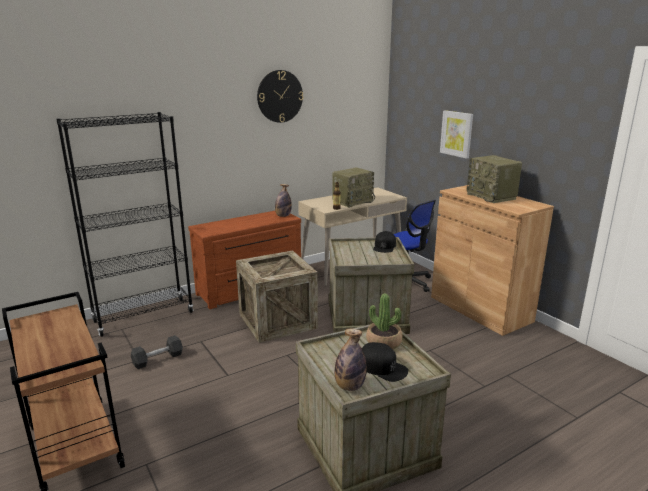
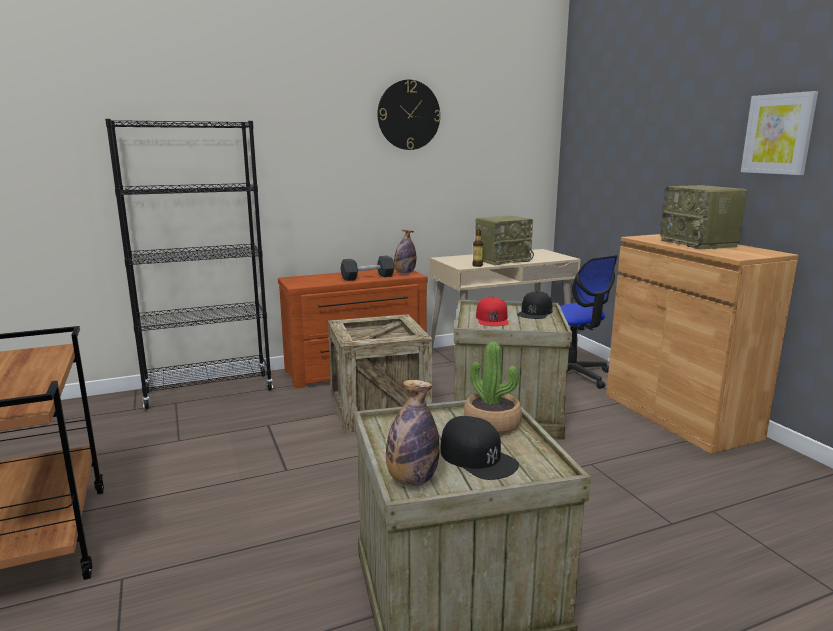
camera: 10 degrees right, 5 degrees down
black dumbbell [131,335,183,369] -> black dumbbell moved to [340,256,395,281]
picture [440,110,473,159] -> picture moved to [741,91,818,175]
none -> red cap [476,297,509,326]

